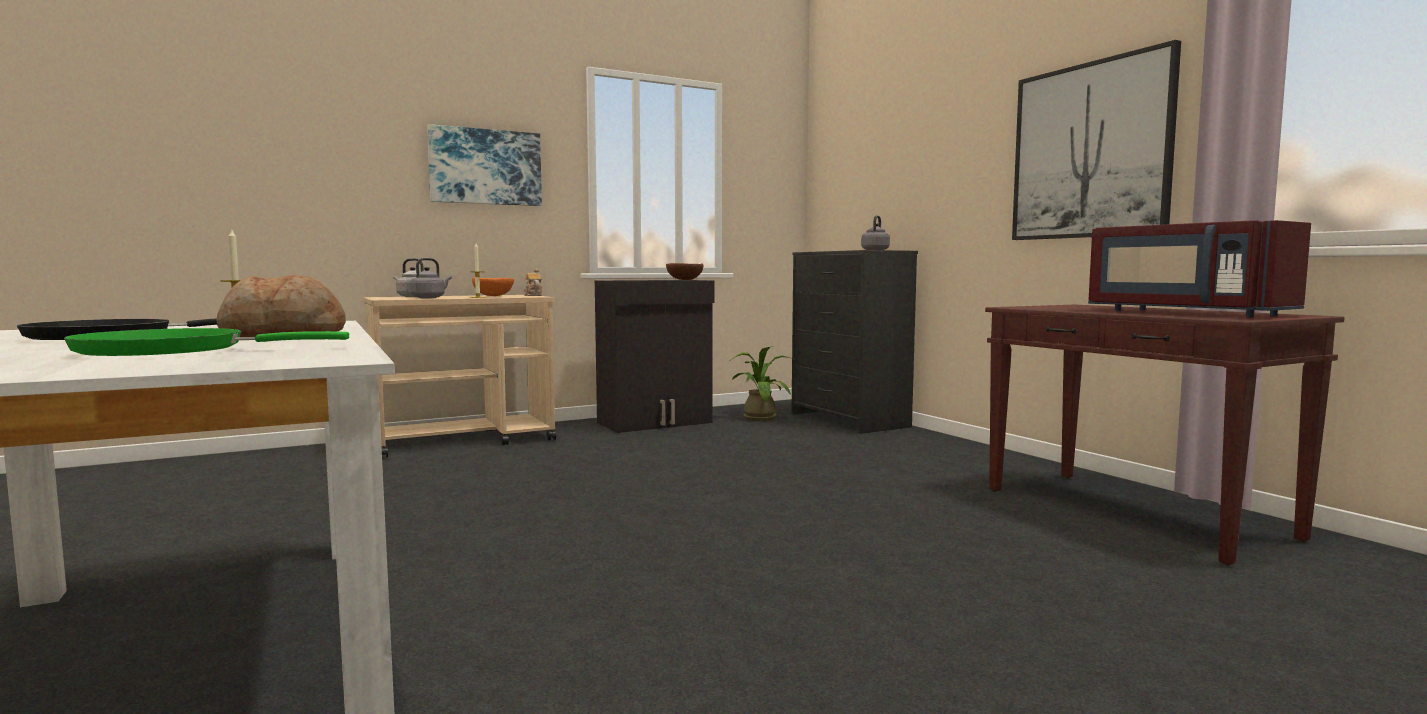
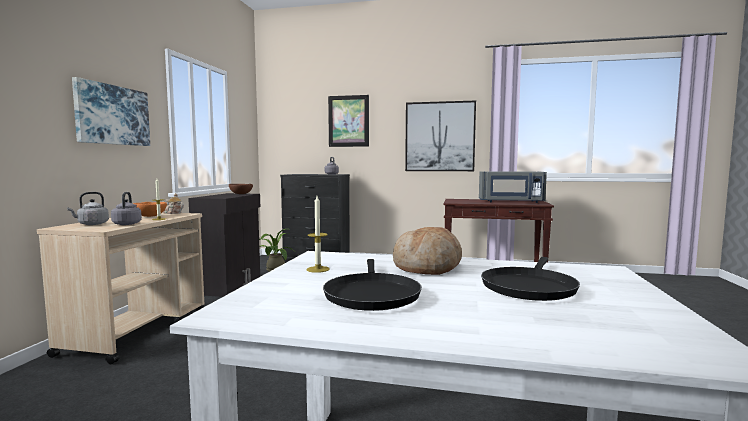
camera: 50 degrees left, 0 degrees up
green frying pan [64,328,349,356] -> black frying pan [481,257,580,301]
red microwave [1088,220,1311,317] -> grey microwave [479,171,547,203]
none -> picture [328,95,369,147]

